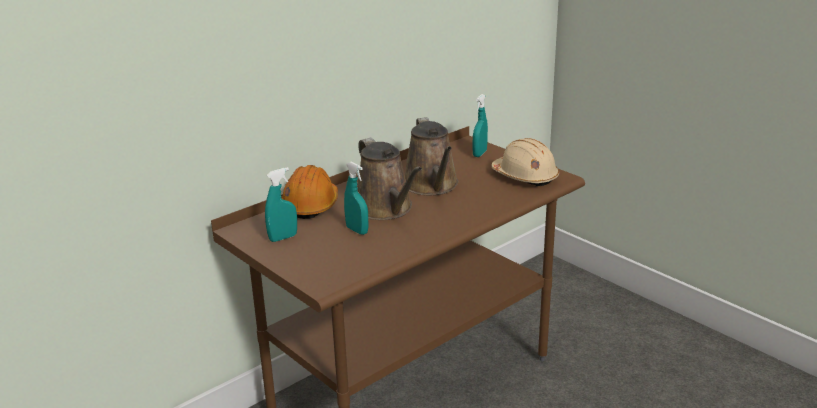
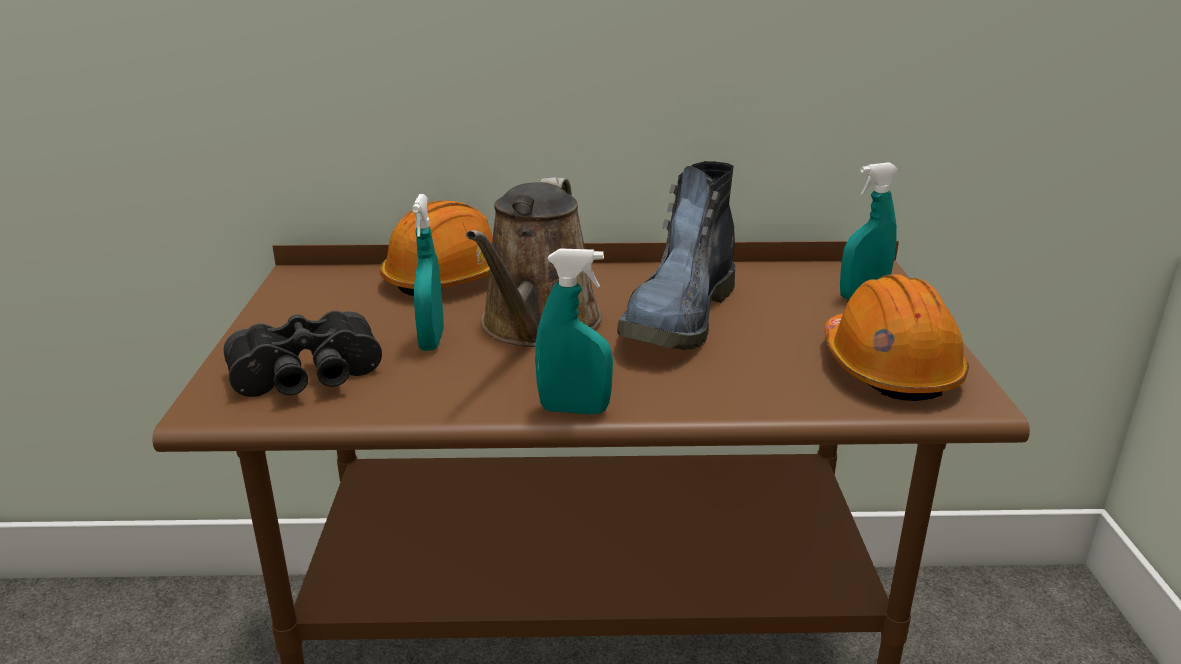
camera: 40 degrees right, 0 degrees up
turquoise spray bottle [265,167,297,242] -> turquoise spray bottle moved to [535,248,613,415]
brown watering can [405,117,458,195] -> boot [617,161,735,350]
beige hard hat [492,138,559,186] -> orange hard hat [824,274,969,401]
none -> black binoculars [224,311,382,397]

